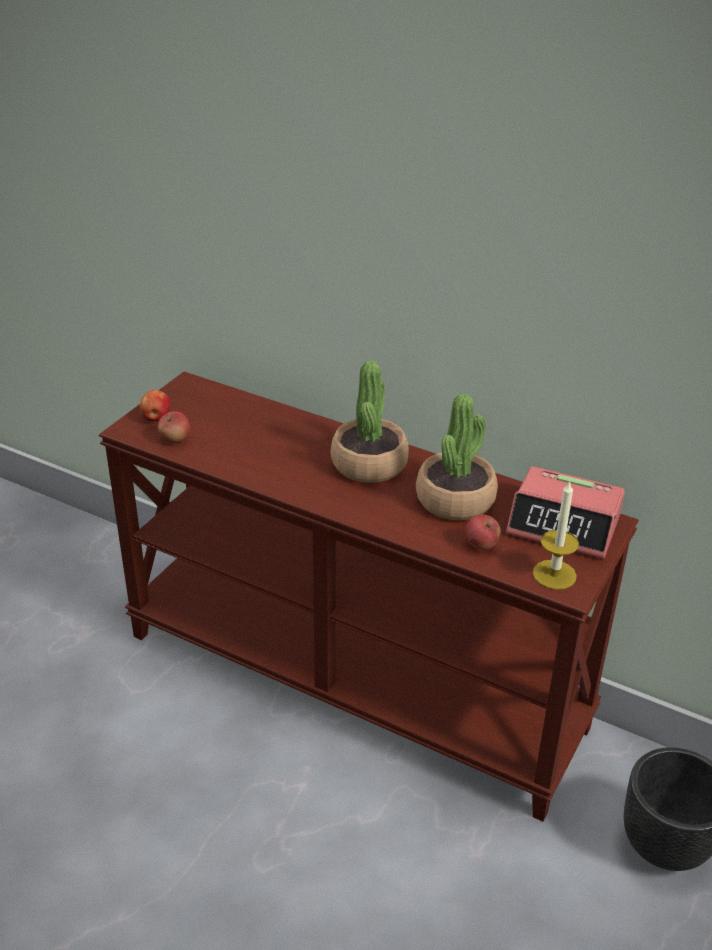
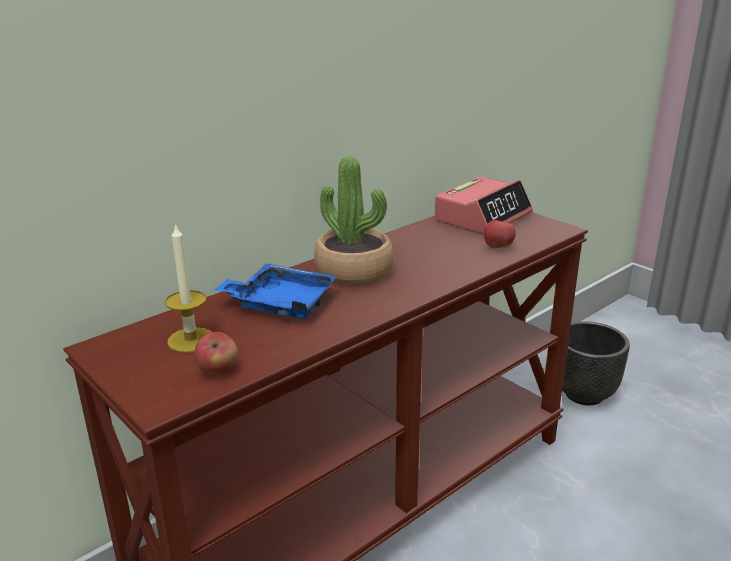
camera: 70 degrees left, 10 degrees down
apple [140,390,170,421] -> none
potted plant [416,393,498,520] -> none
candle [533,480,579,590] -> candle moved to [165,223,212,353]
none -> blue tray [214,263,338,319]

